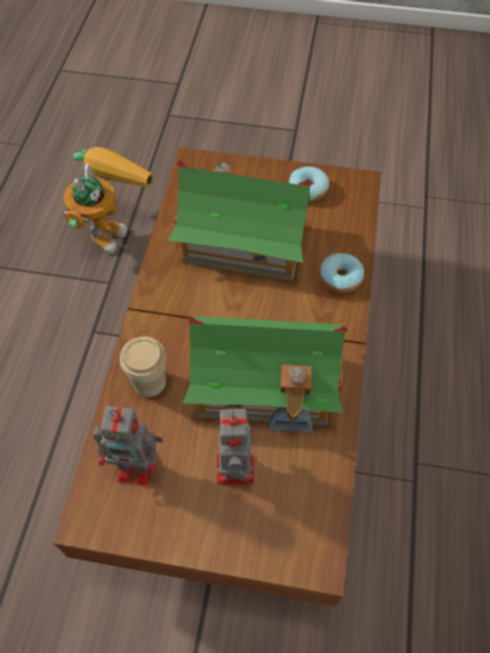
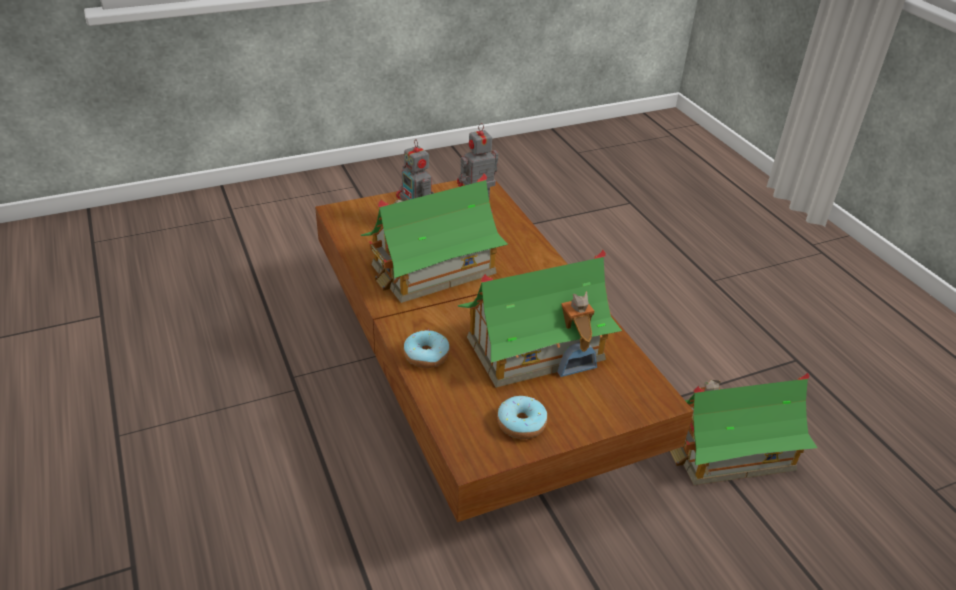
camera: 145 degrees right, 20 degrees down
toy robot [63,147,154,254] -> toy house [669,372,818,485]
cup [120,337,166,397] -> none

